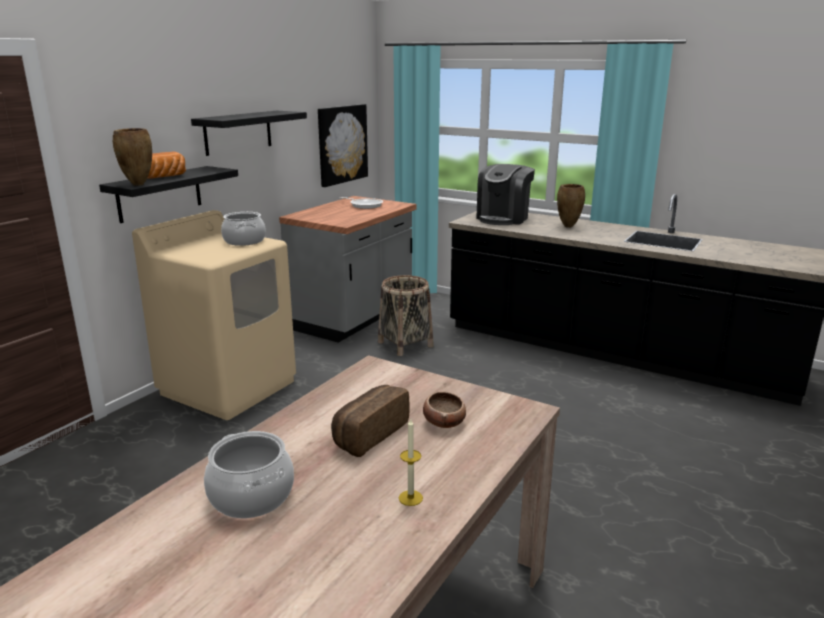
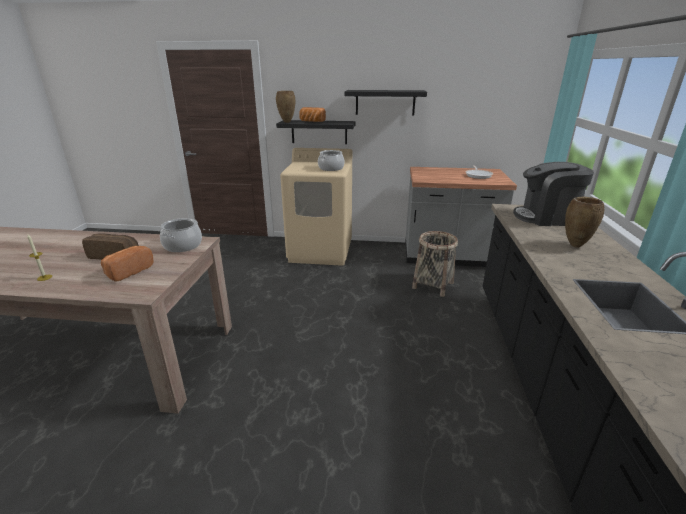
camera: 65 degrees right, 5 degrees up
cooking pot [204,431,294,518] -> cooking pot moved to [160,218,202,252]
picture [318,104,368,187] -> none
bowl [423,392,466,428] -> bread [101,246,154,281]

